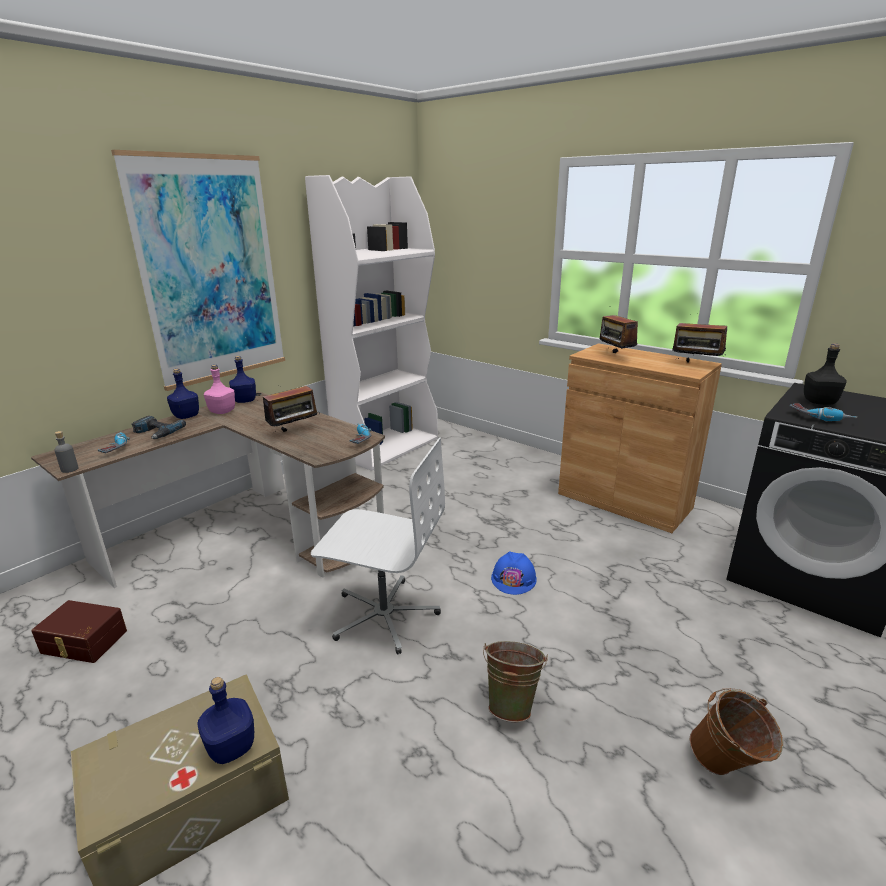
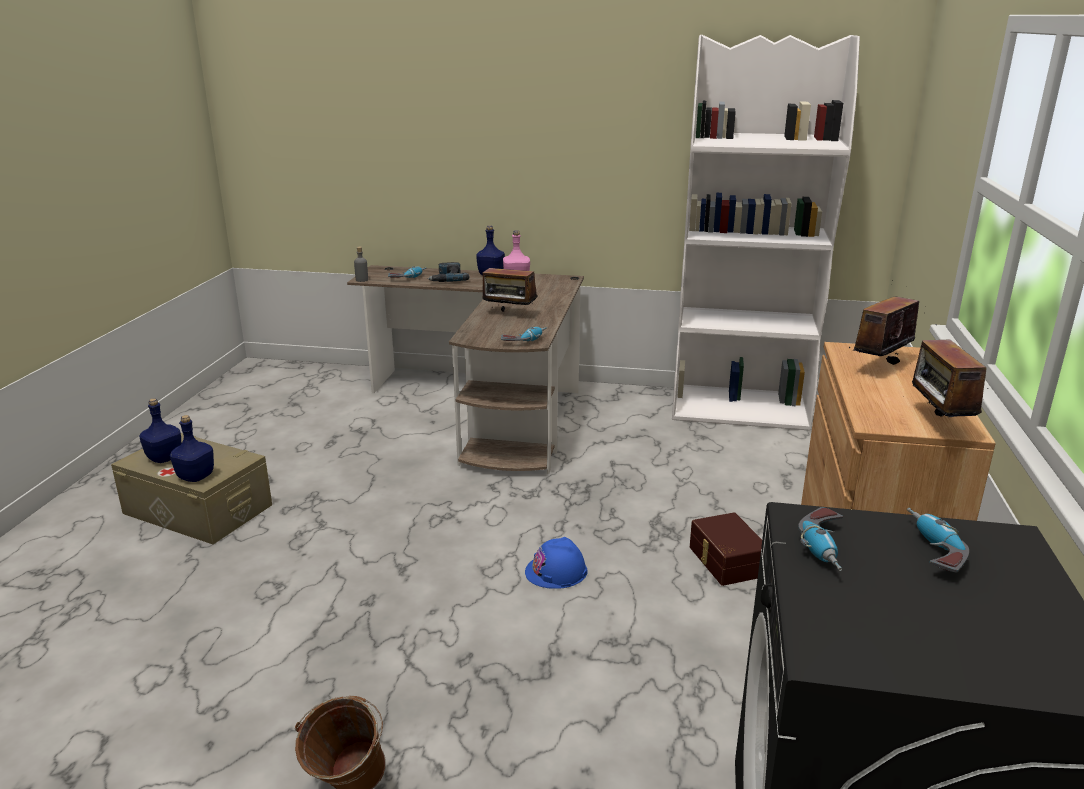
camera: 60 degrees right, 0 degrees up
brown storage box [31,600,127,663] -> brown storage box moved to [690,512,762,586]
picture [111,150,285,391] -> none
blue bottle [229,356,256,403] -> blue bottle moved to [139,398,182,463]
white office chair [311,437,445,654] -> none
green bucket [483,641,548,722] -> none
black bottle [804,343,847,405] -> power drill [907,508,969,572]

